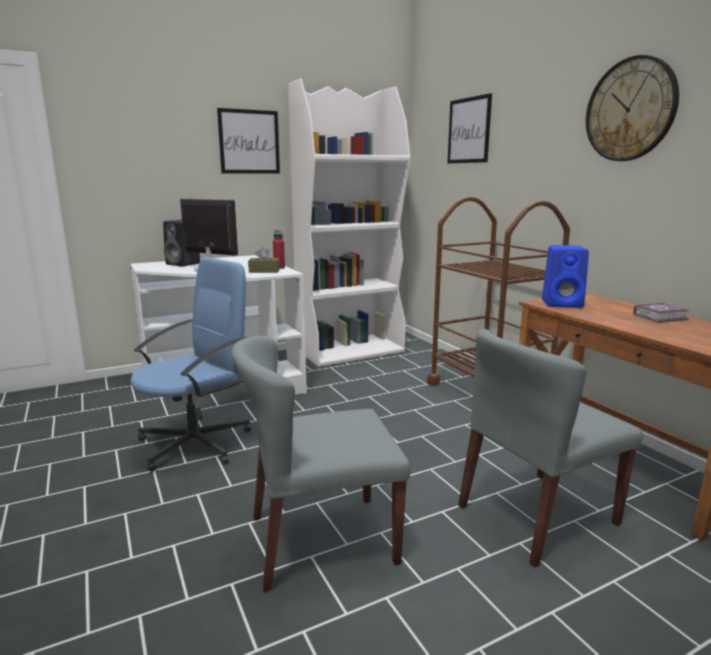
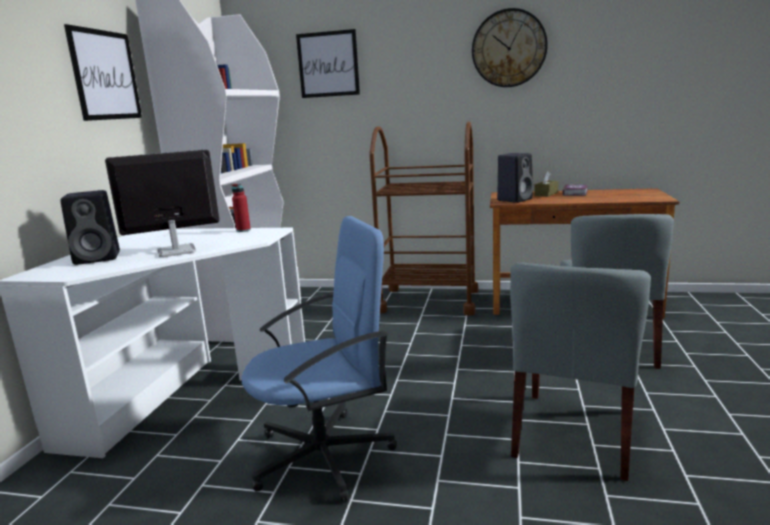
camera: 50 degrees left, 0 degrees up
blue office chair [130,257,251,472] -> blue office chair turned 75 degrees clockwise [242,216,397,502]
brown tissue box [248,247,279,273] -> brown tissue box moved to [534,171,559,197]
blue speaker [542,245,589,308] -> black speaker [497,153,533,203]

